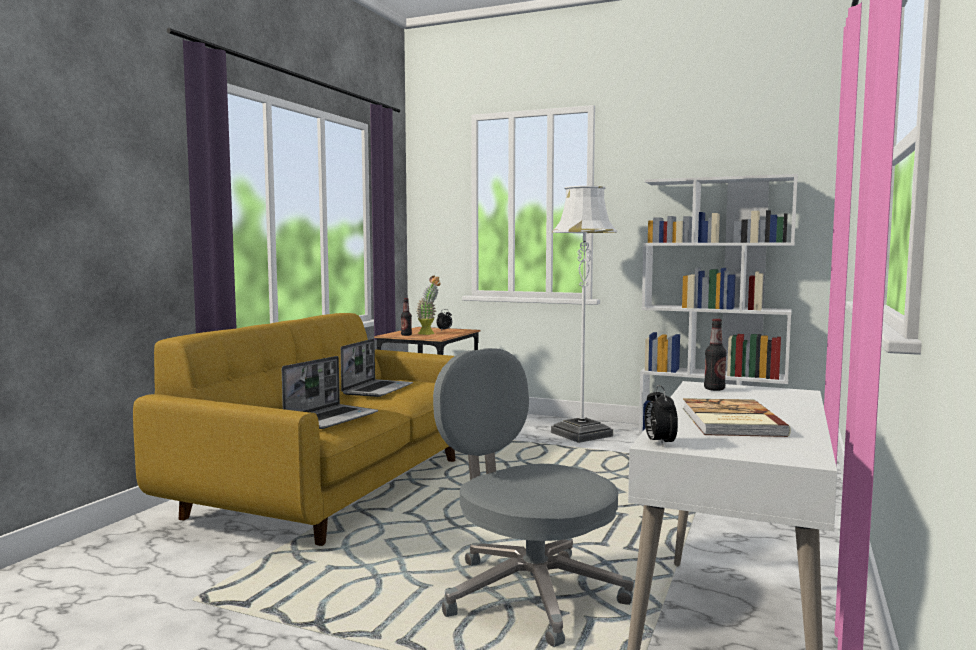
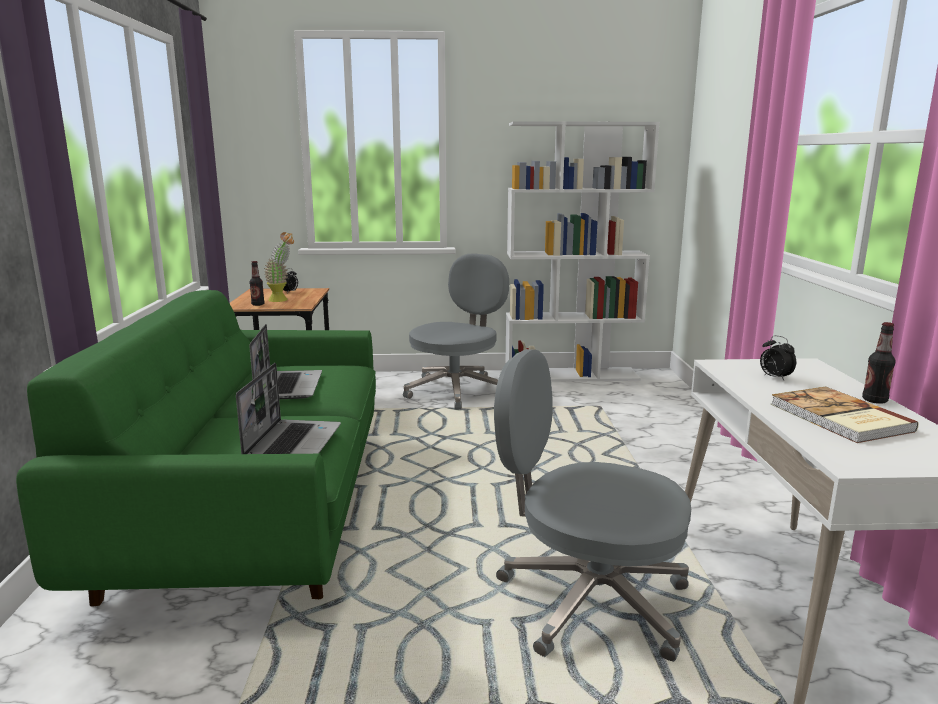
camera: 25 degrees left, 10 degrees up
yellow sofa [133,313,455,546] -> green sofa [16,290,376,607]
white floor lamp [551,186,617,443] -> grey office chair [403,253,509,409]
alarm clock [645,385,678,447] -> alarm clock moved to [760,335,796,380]
bottle [704,319,727,391] -> bottle moved to [862,322,896,404]

